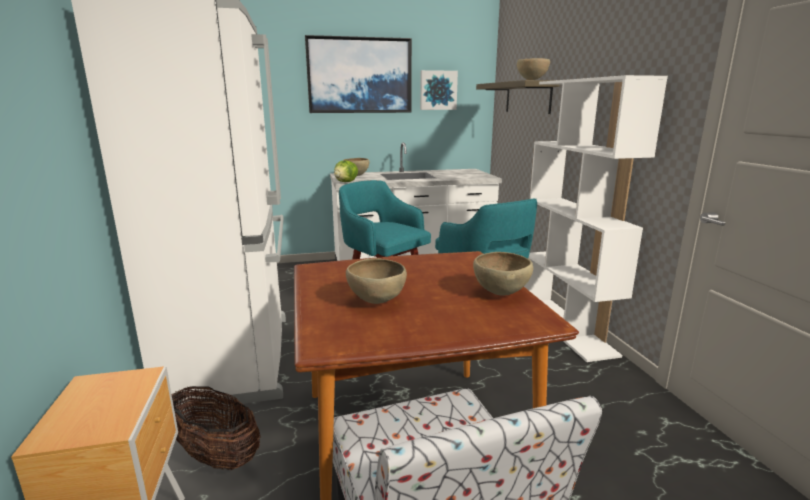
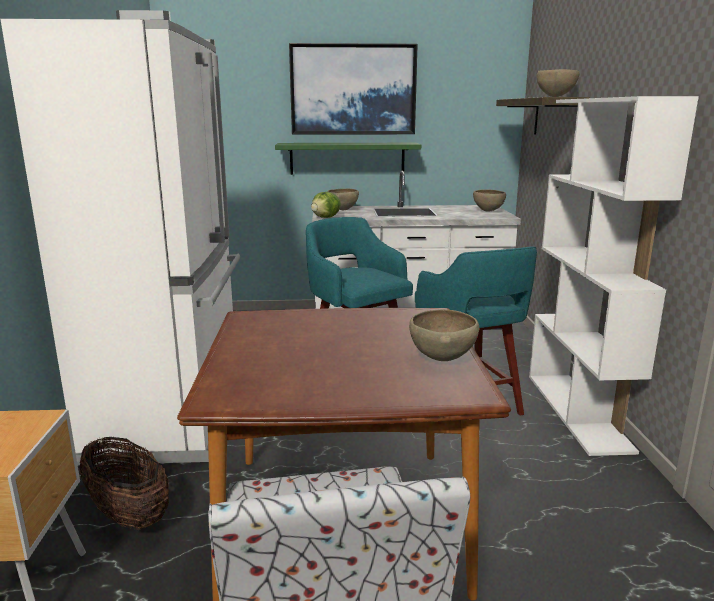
camera: 10 degrees right, 0 degrees up
brown bowl [346,258,407,304] -> brown bowl moved to [473,189,506,212]
picture [420,70,458,110] -> none
none -> green shelf [275,143,421,175]

